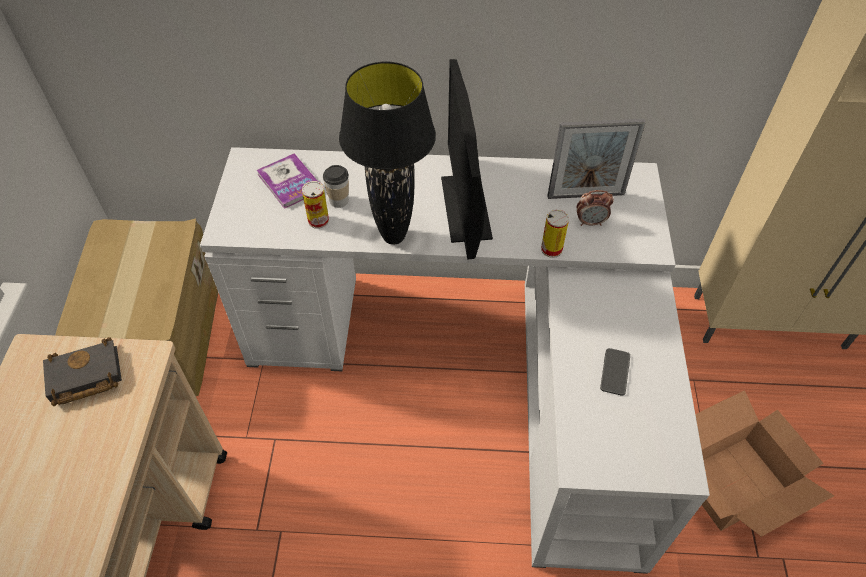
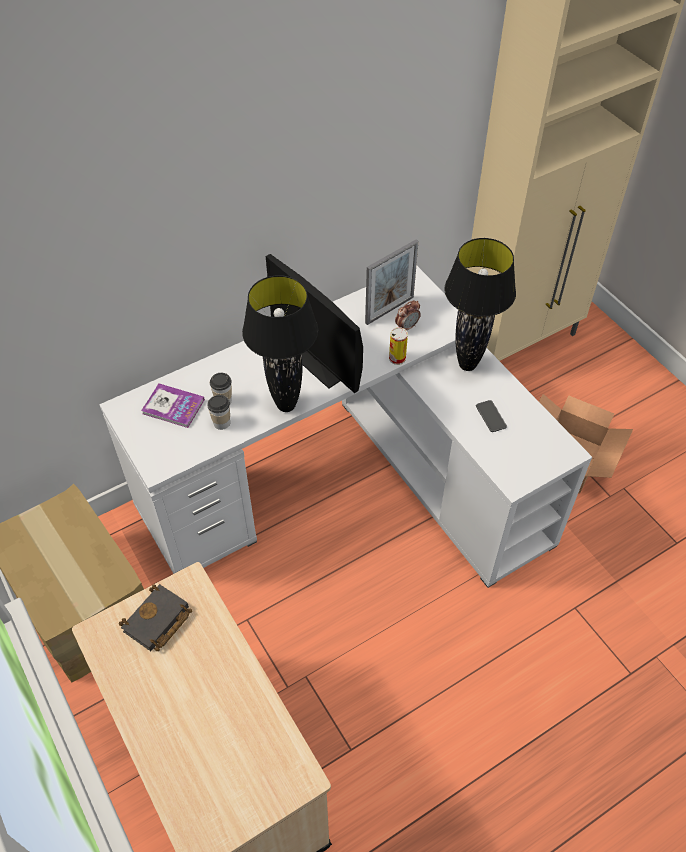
camera: 35 degrees left, 0 degrees up
can [302,181,329,229] -> cup [207,395,230,430]
none -> black table lamp [444,238,516,371]

